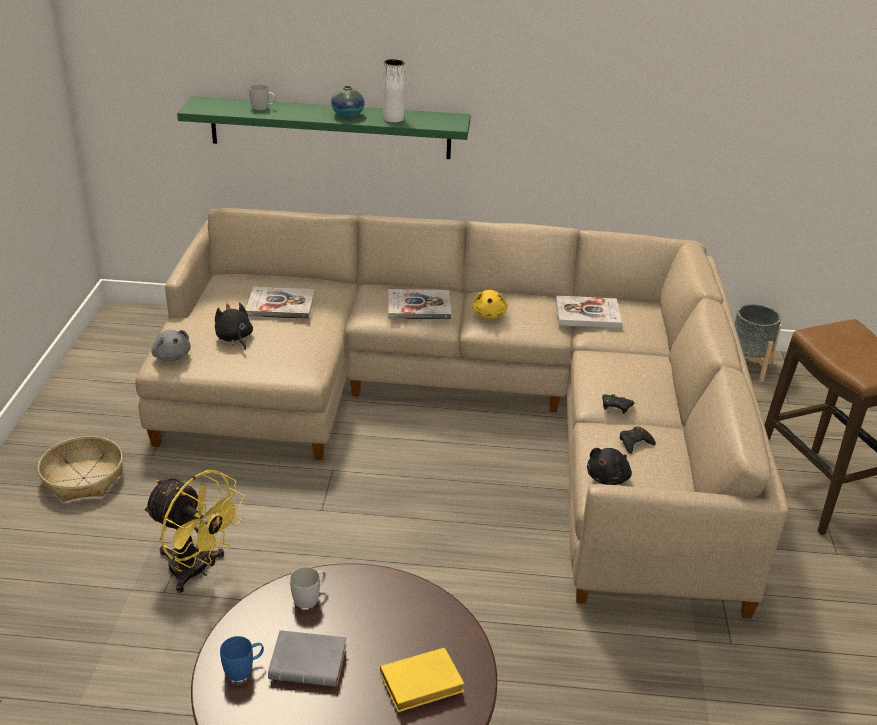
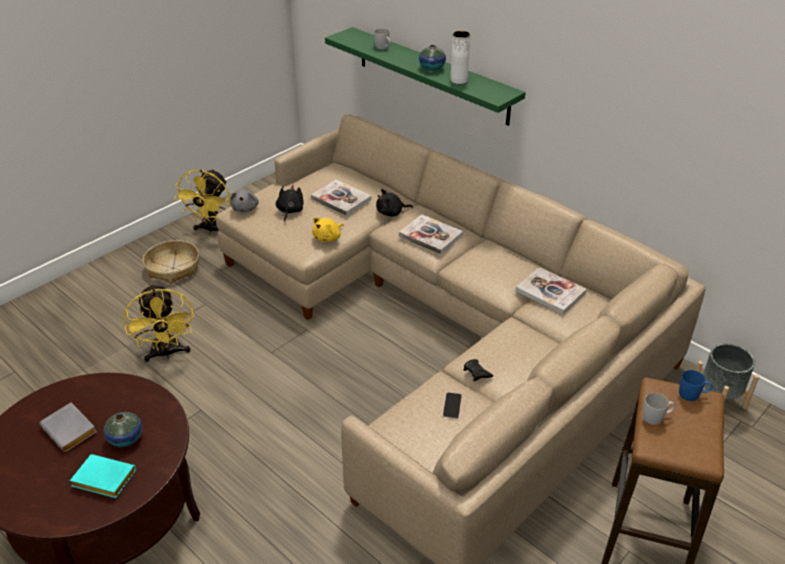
camera: 40 degrees right, 5 degrees up
blue mug [220,636,264,681] -> blue mug moved to [679,370,713,401]
white mug [290,567,326,608] -> white mug moved to [643,393,675,425]
yellow book [380,648,464,712] -> turquoise book [70,454,136,498]
yellow plush toy [472,290,508,319] -> yellow plush toy moved to [312,217,344,242]
black plush toy [587,448,632,485] -> black plush toy moved to [376,189,413,217]
black game controller [619,426,656,454] -> phone [443,393,462,418]
none -> vase [104,412,142,447]
none -> yellow fan [174,169,231,234]

